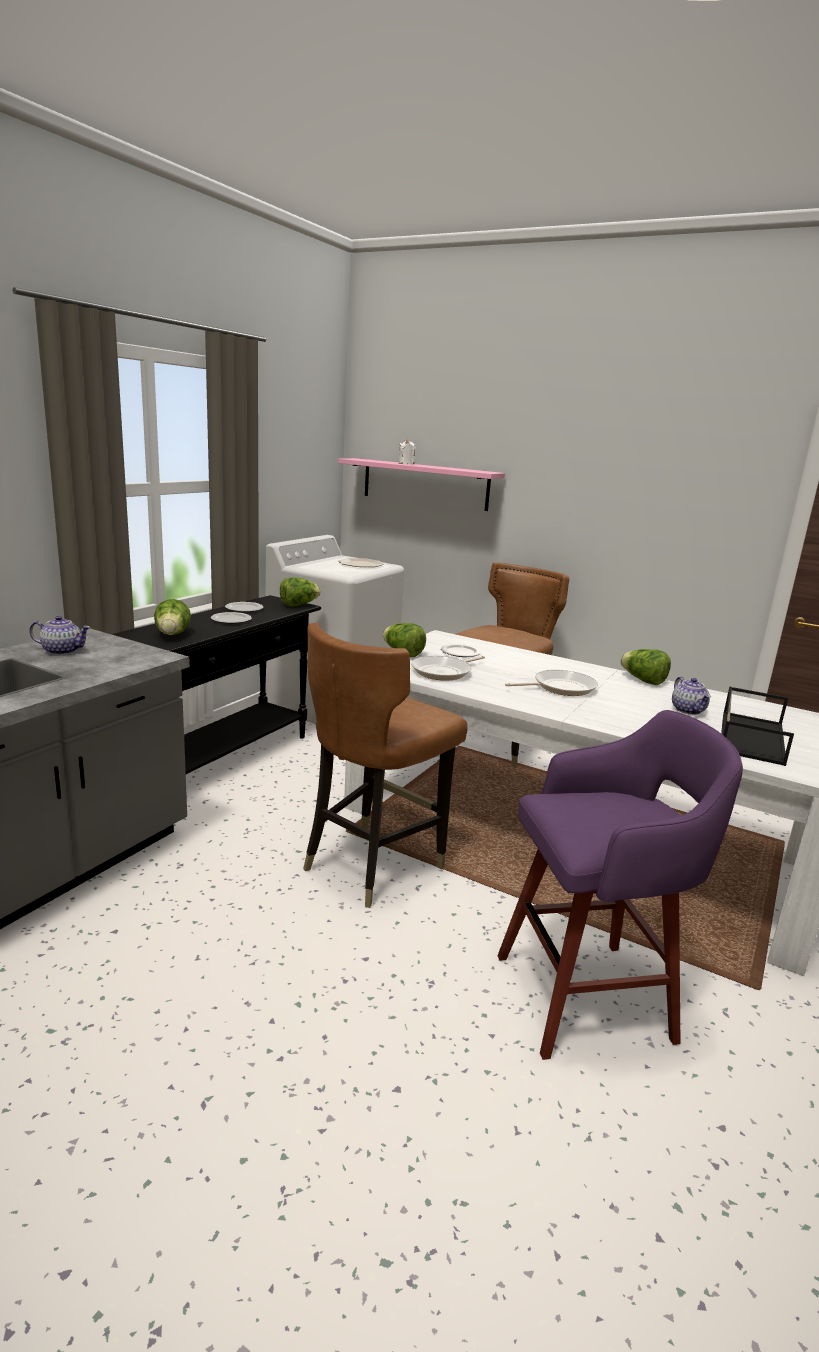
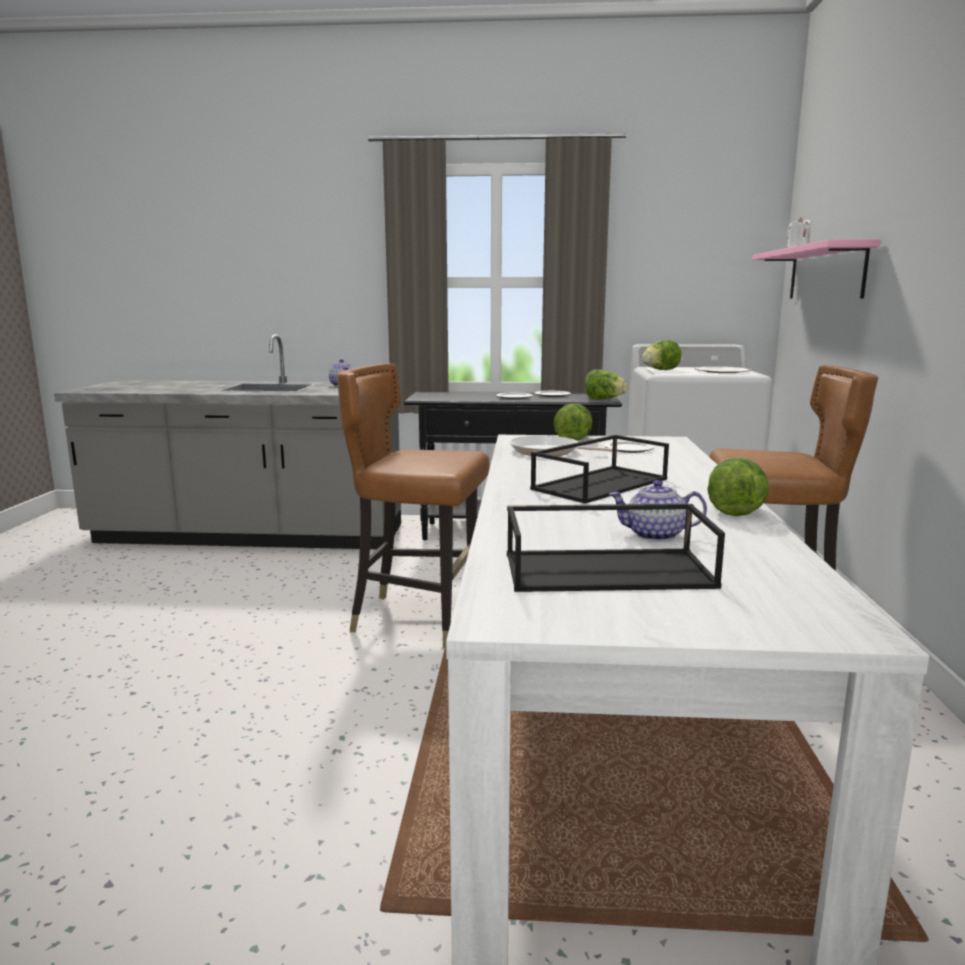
camera: 65 degrees right, 5 degrees down
lettuce [154,599,191,635] -> lettuce moved to [642,340,682,370]
purple stool [498,710,743,1060] -> none
frying pan [505,670,598,696] -> black tray [530,435,669,504]
teapot [672,677,711,715] -> teapot turned 45 degrees clockwise [609,480,707,541]

